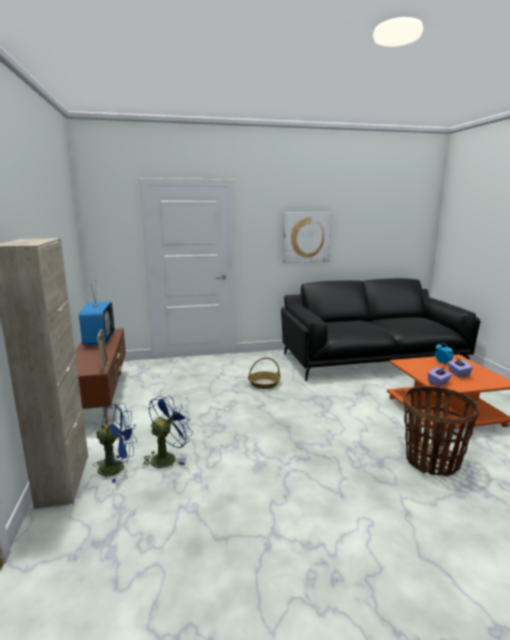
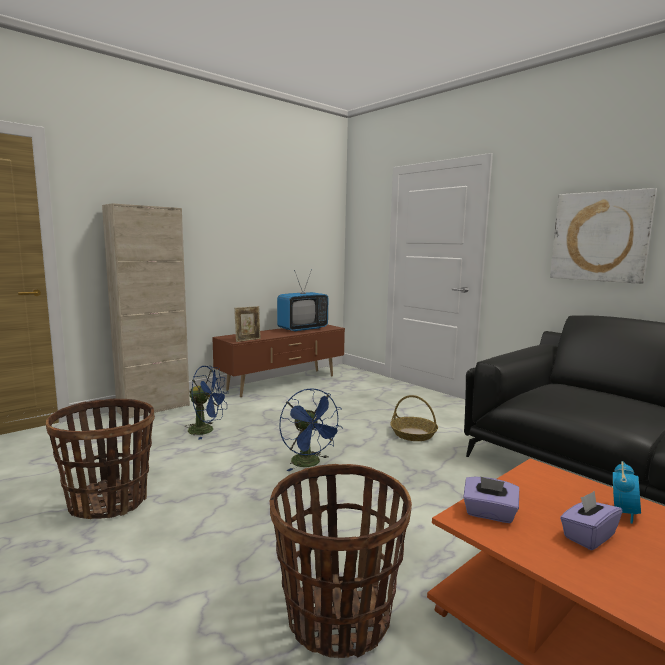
camera: 60 degrees right, 5 degrees down
blue fan [94,403,137,483] -> blue fan moved to [279,388,343,471]
none -> basket [46,398,155,519]

